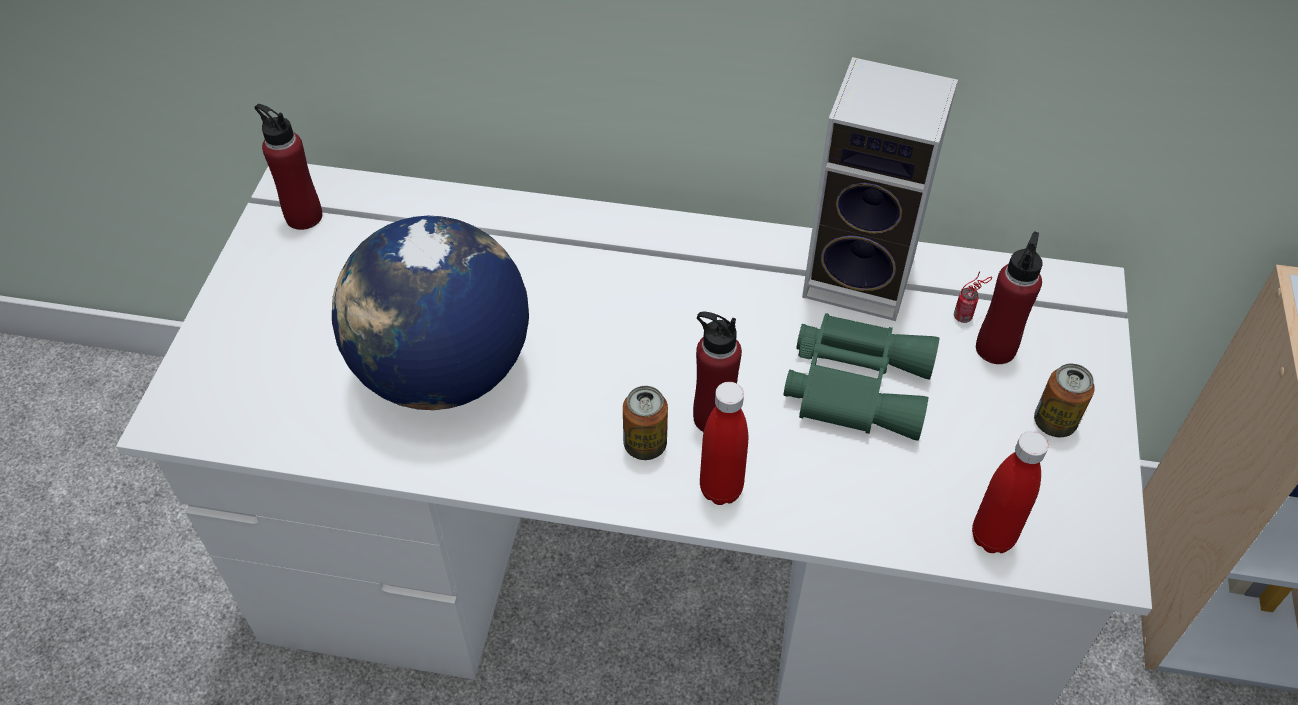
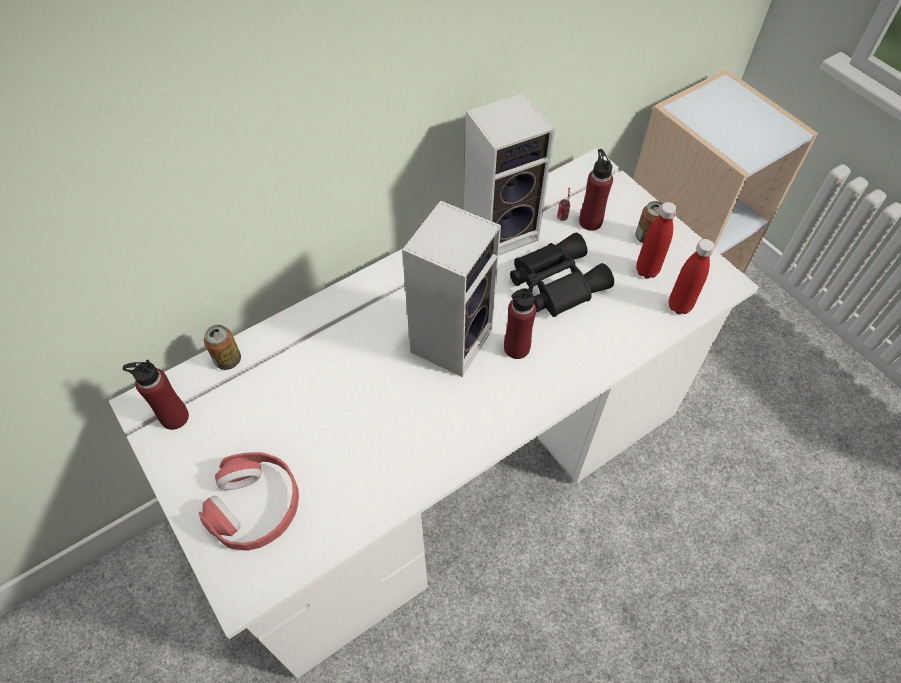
camera: 45 degrees left, 5 degrees up
globe [332,216,529,410] -> none
can [623,386,668,460] -> can moved to [204,325,241,370]
red bottle [700,382,748,505] -> red bottle moved to [636,202,677,279]
green binoculars [783,313,939,441] -> black binoculars [510,233,614,317]
none -> red headphones [199,452,299,551]
none -> speaker [402,201,501,377]

